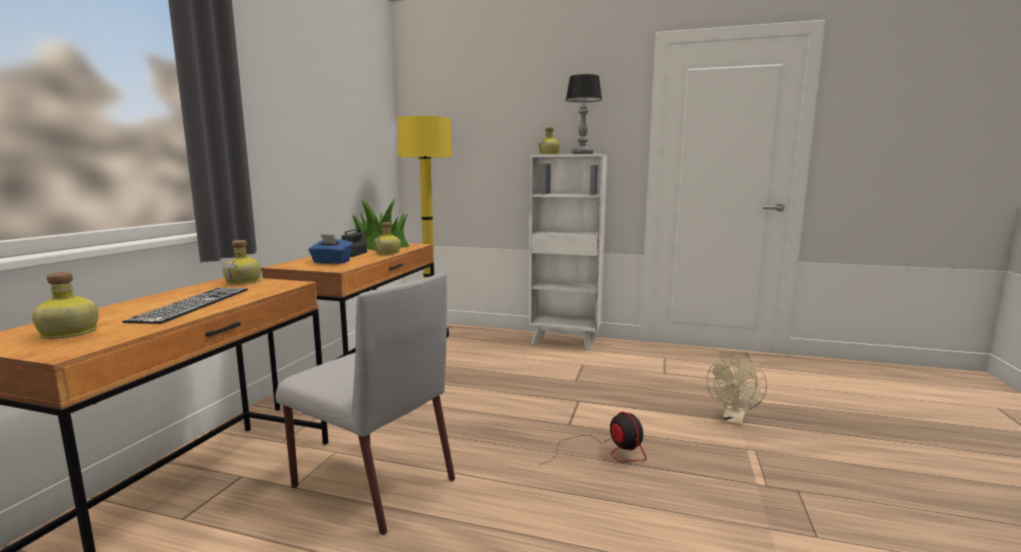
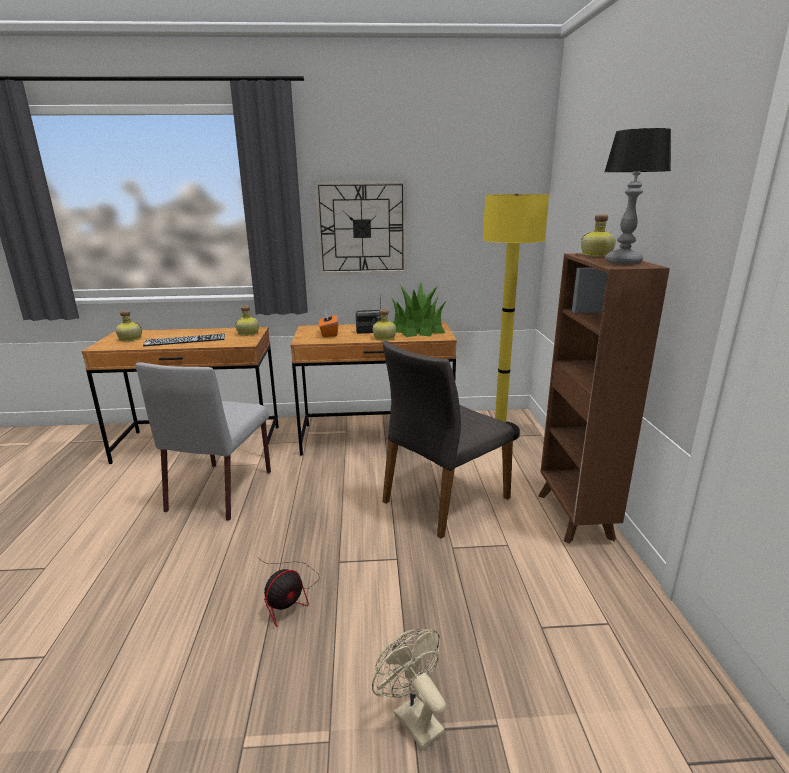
camera: 70 degrees right, 10 degrees up
blue tissue box [309,234,352,264] -> orange tissue box [319,310,338,337]
white bookcase [529,154,607,350] -> brown bookcase [538,253,670,543]
beige fan [706,355,767,426] -> beige fan turned 45 degrees clockwise [372,629,446,750]
none -> wall clock [314,180,407,275]
none -> grey chair [382,341,513,538]

